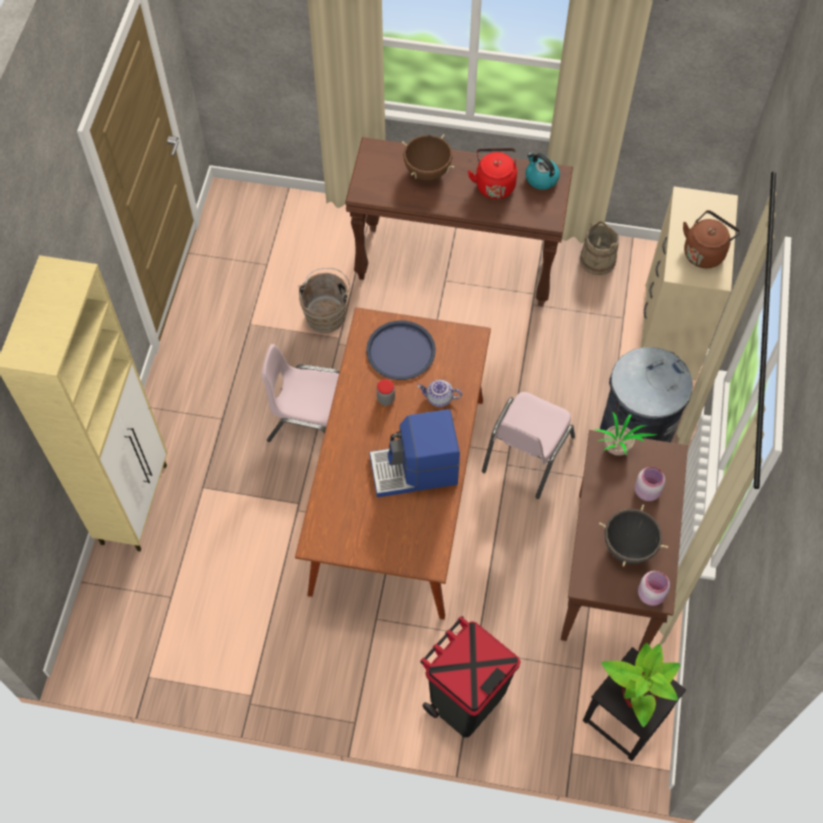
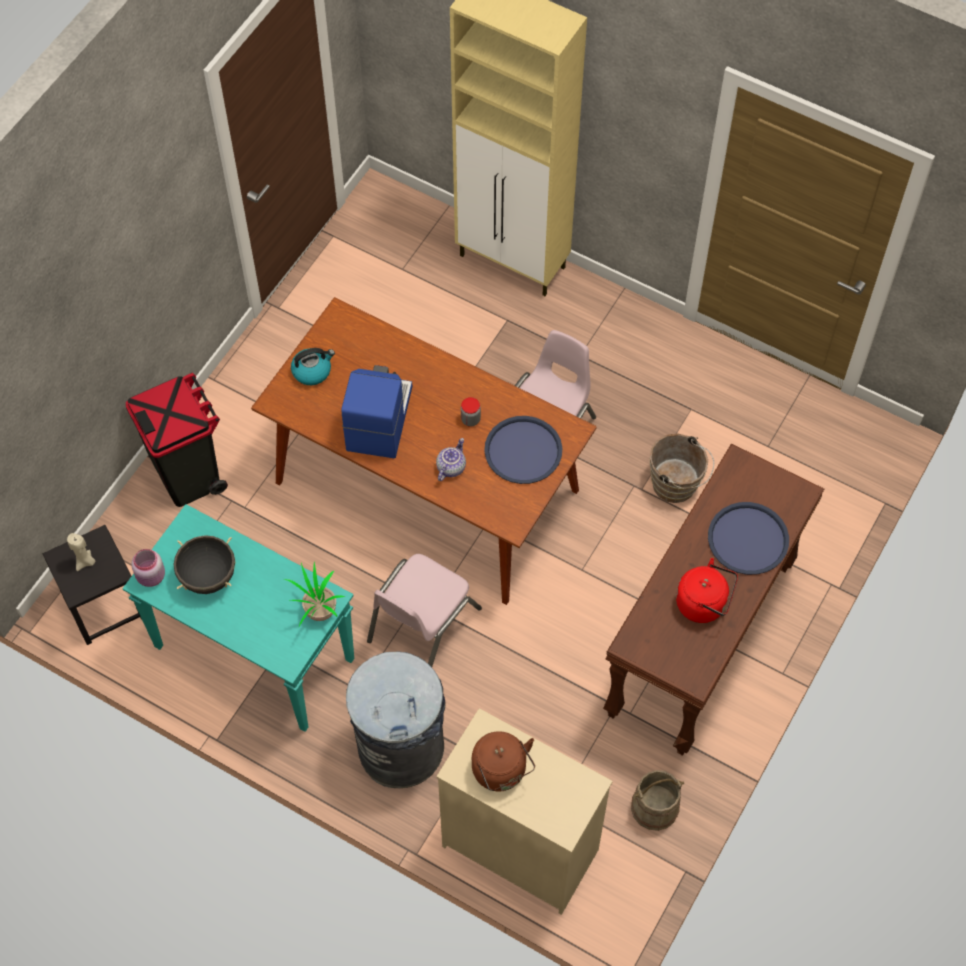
camera: 110 degrees right, 0 degrees up
brown cooking pot [402,134,454,180] -> blue tray [708,502,789,575]
pink chair [482,392,575,499] -> pink chair turned 105 degrees counterclockwise [367,554,482,667]
kettle [525,152,560,190] -> kettle moved to [291,348,335,385]
brown console table [561,430,688,652] -> turquoise console table [122,504,354,732]
potted plant [601,643,680,727] -> beige candle [67,533,95,571]
pink jar [635,467,665,501] -> none

